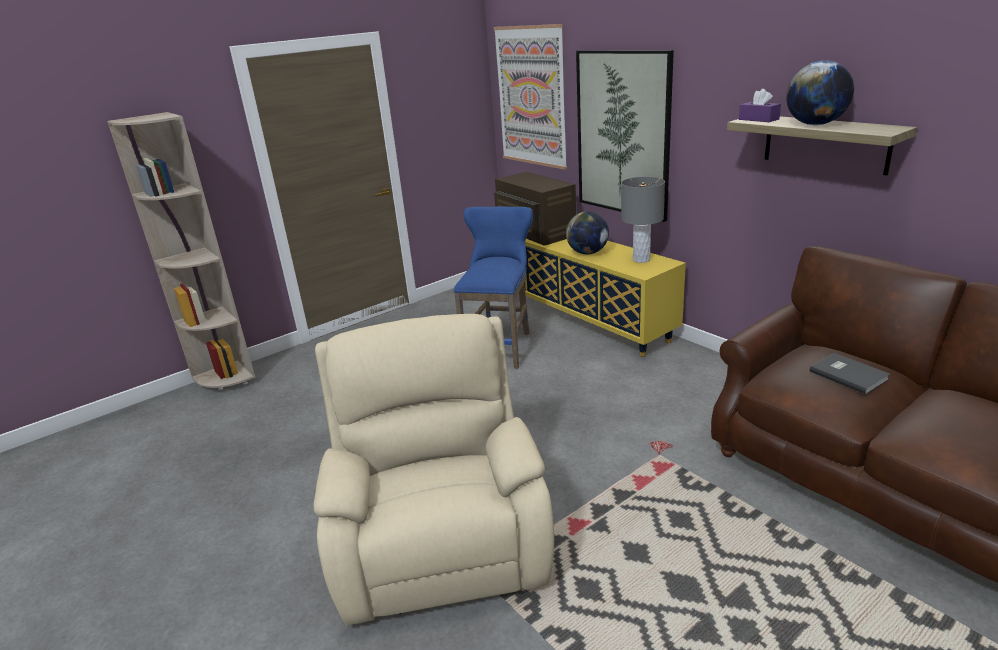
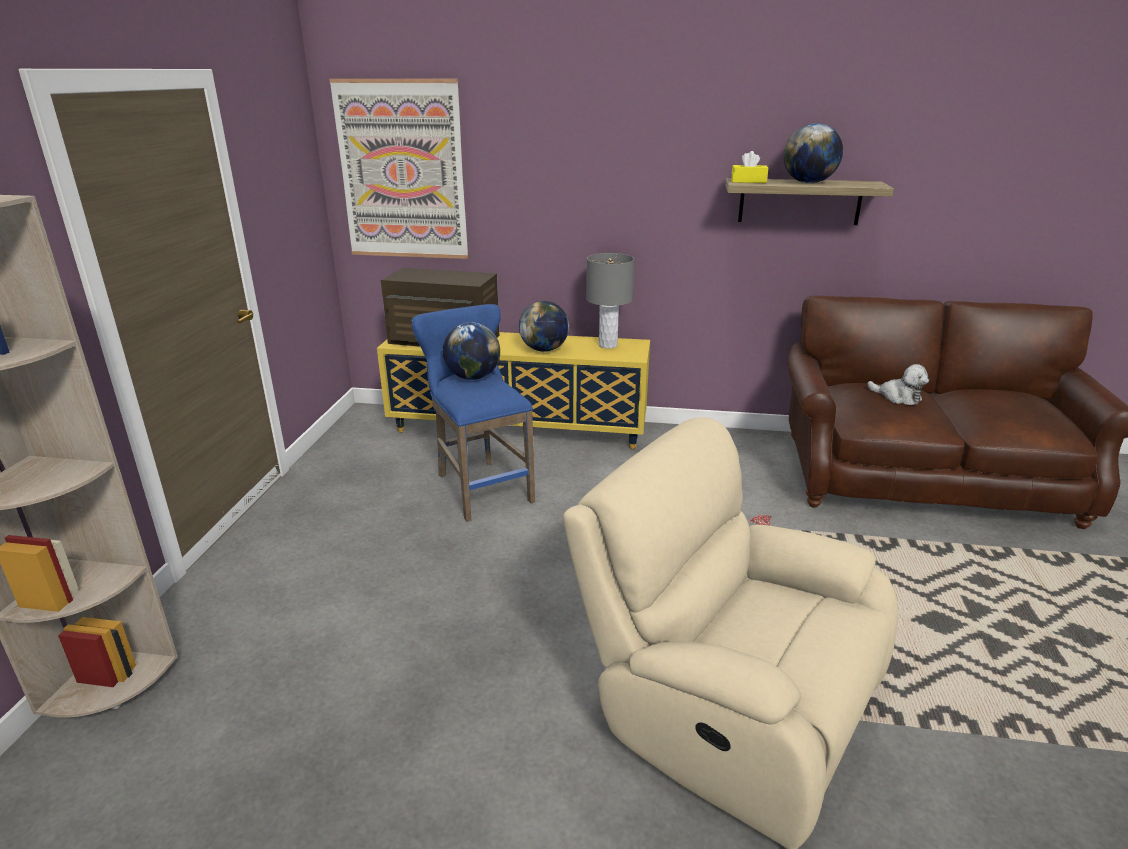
camera: 45 degrees left, 0 degrees up
picture [576,50,674,222] -> none
purple tissue box [739,89,781,122] -> yellow tissue box [731,151,768,183]
grey book [810,353,890,394] -> plush toy [867,364,929,405]
none -> globe [443,322,500,380]

